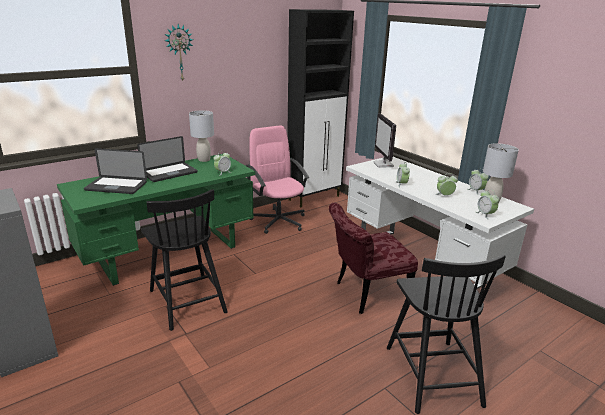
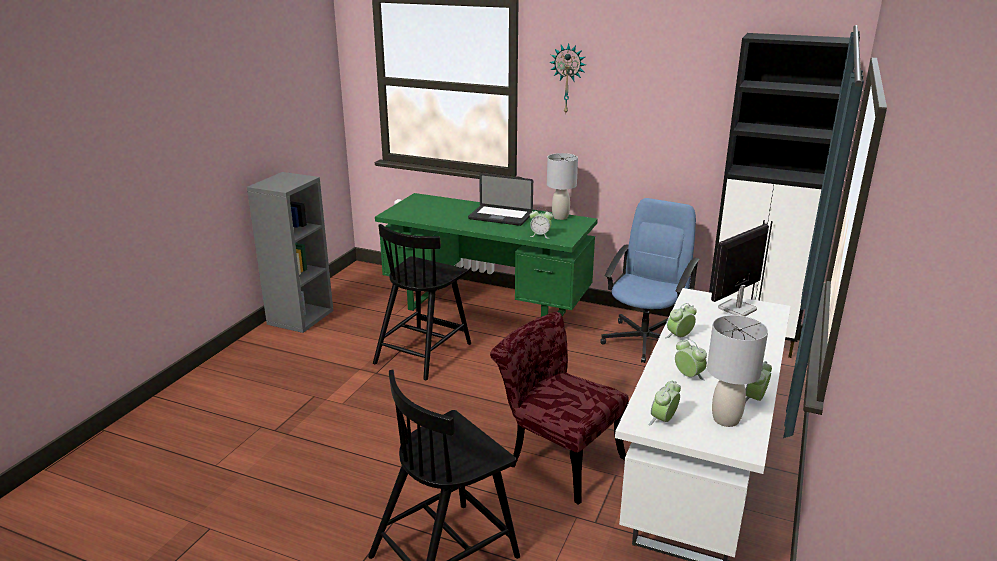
camera: 60 degrees right, 0 degrees up
laptop [84,148,147,194] -> none
pink office chair [246,125,309,234] -> blue office chair [600,198,700,363]

